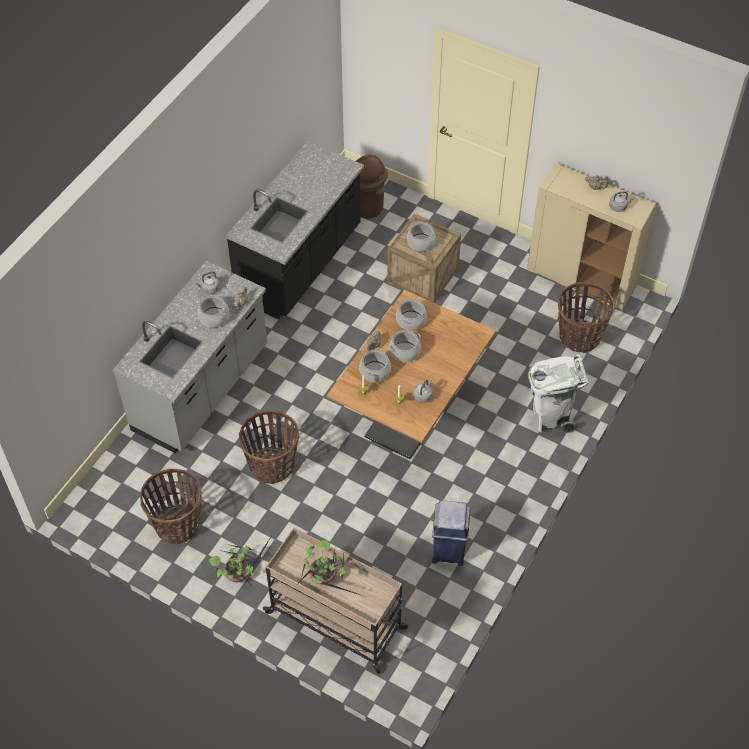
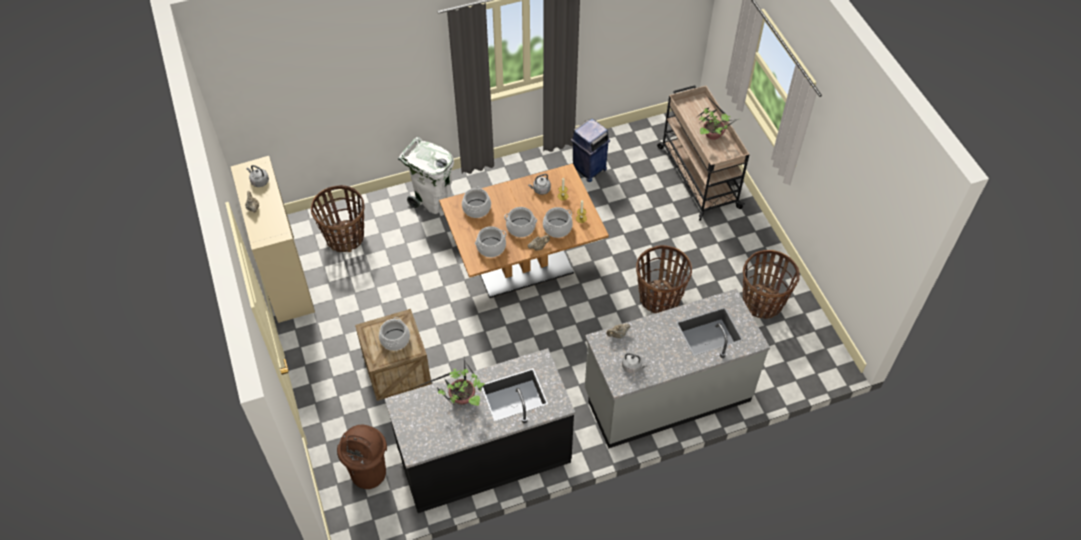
camera: 140 degrees left, 0 degrees up
cooking pot [198,295,229,327] -> cooking pot moved to [462,187,491,218]
potted plant [209,537,271,582] -> potted plant moved to [409,356,485,406]

